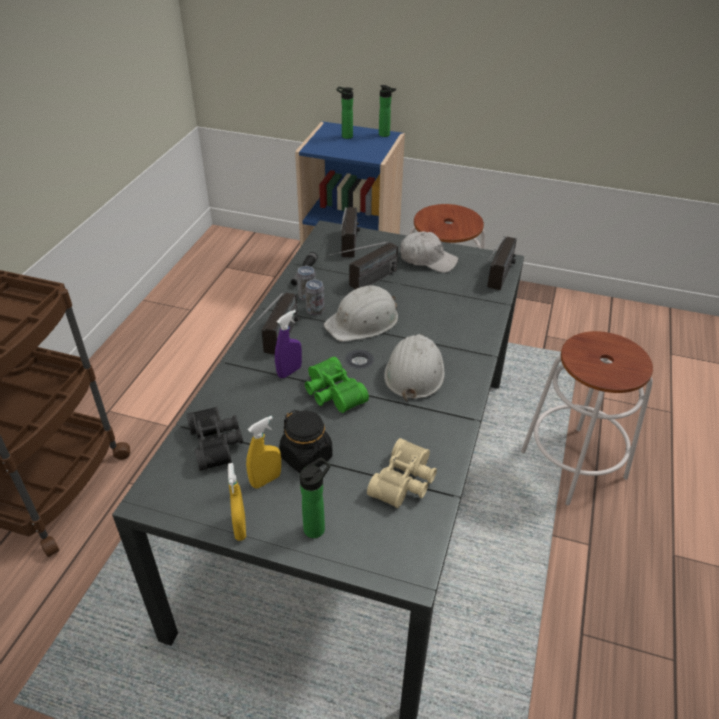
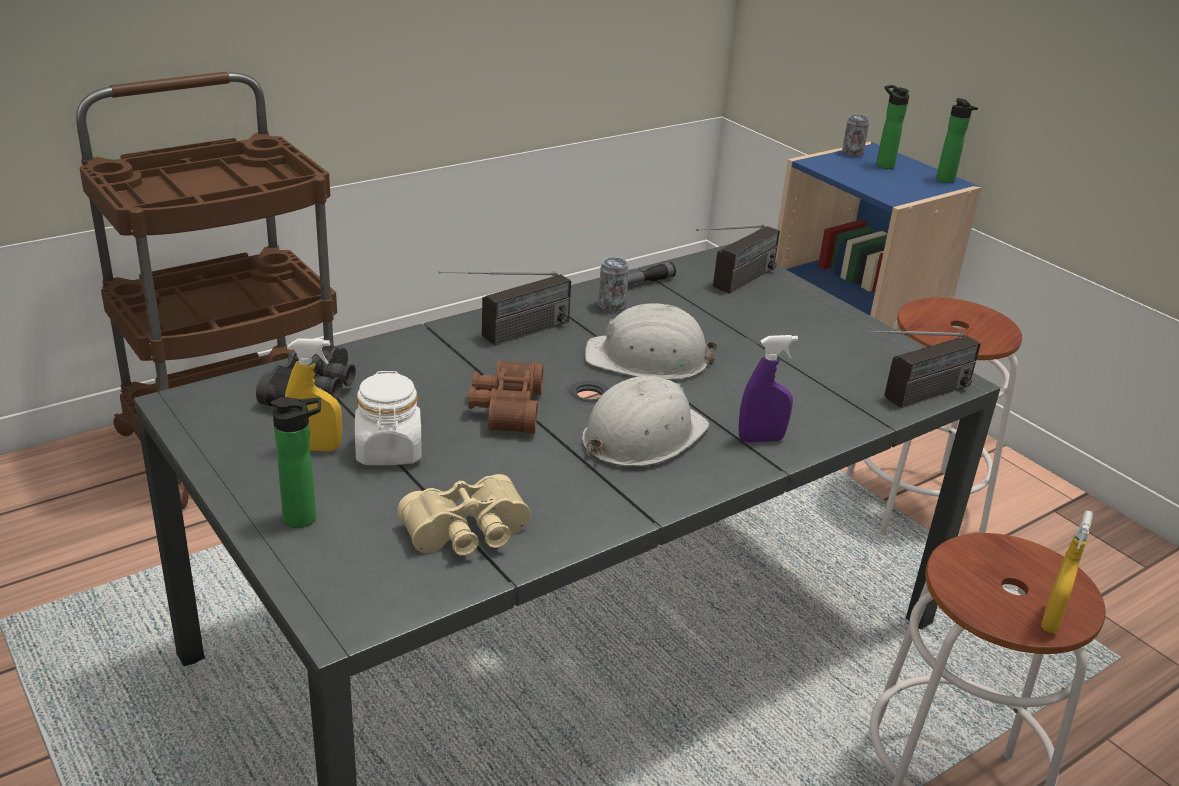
camera: 35 degrees right, 10 degrees down
yellow spray bottle [228,463,246,541] -> yellow spray bottle moved to [1041,511,1093,633]
purple spray bottle [275,310,302,378] -> purple spray bottle moved to [738,335,798,442]
black jar [279,410,333,473] -> white jar [355,371,422,465]
can [305,280,325,315] -> can moved to [842,115,869,157]
green binoculars [305,357,369,413] -> brown binoculars [468,360,543,434]
radio [326,241,398,289] -> none
white cap [400,231,458,273] -> none

